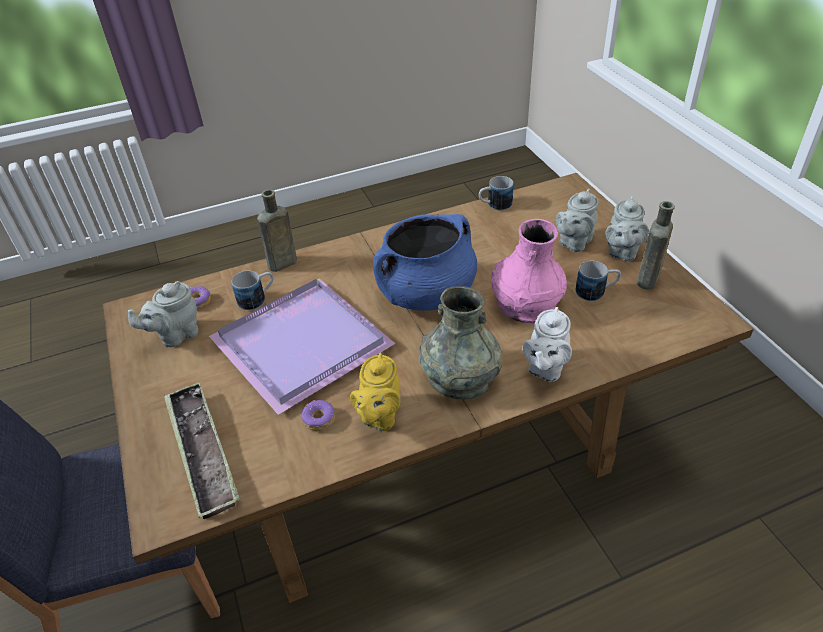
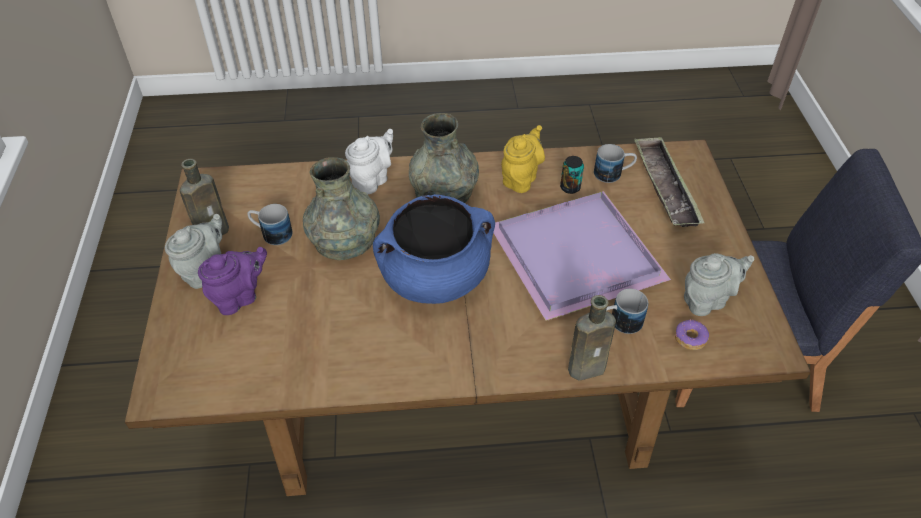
camera: 165 degrees left, 5 degrees up
donut [301,400,335,431] -> can [560,156,584,194]
mug [479,176,514,210] -> mug moved to [594,144,637,183]
pink vase [491,219,567,323] -> grey vase [303,157,380,260]
grey teapot [556,189,599,252] -> purple teapot [198,247,267,315]

